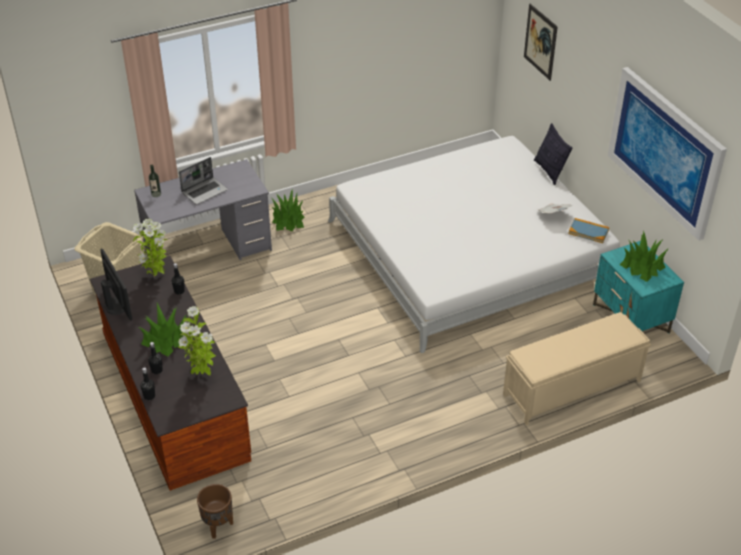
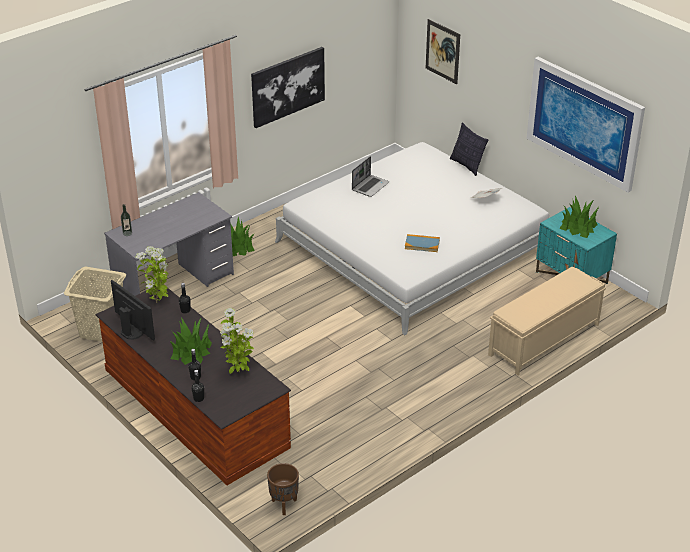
camera: 15 degrees left, 5 degrees down
laptop [179,157,228,205] -> laptop moved to [352,156,389,197]
book [568,218,609,243] -> book moved to [405,234,440,252]
none -> picture [251,47,325,128]

